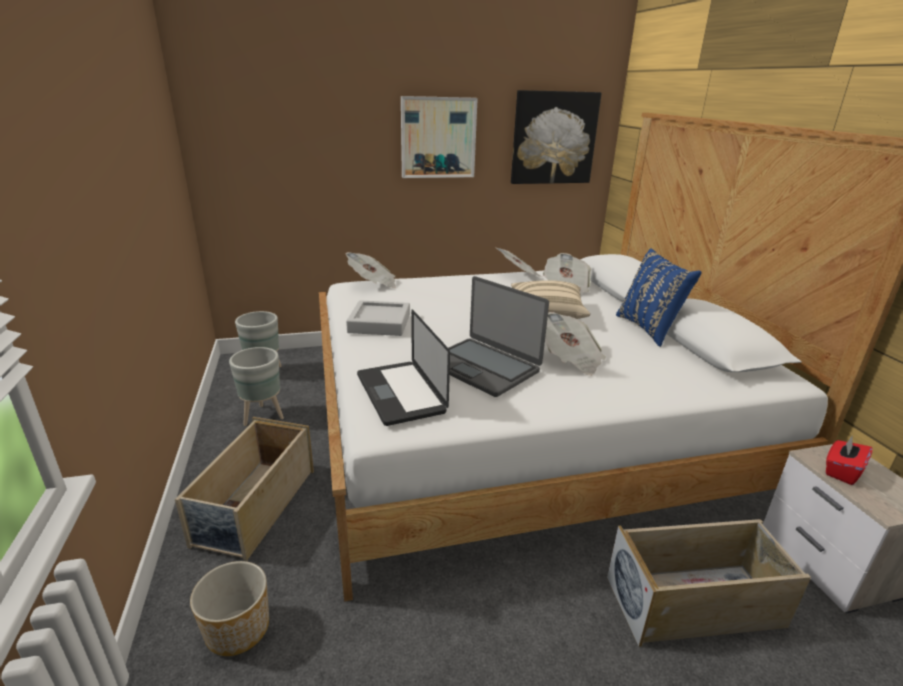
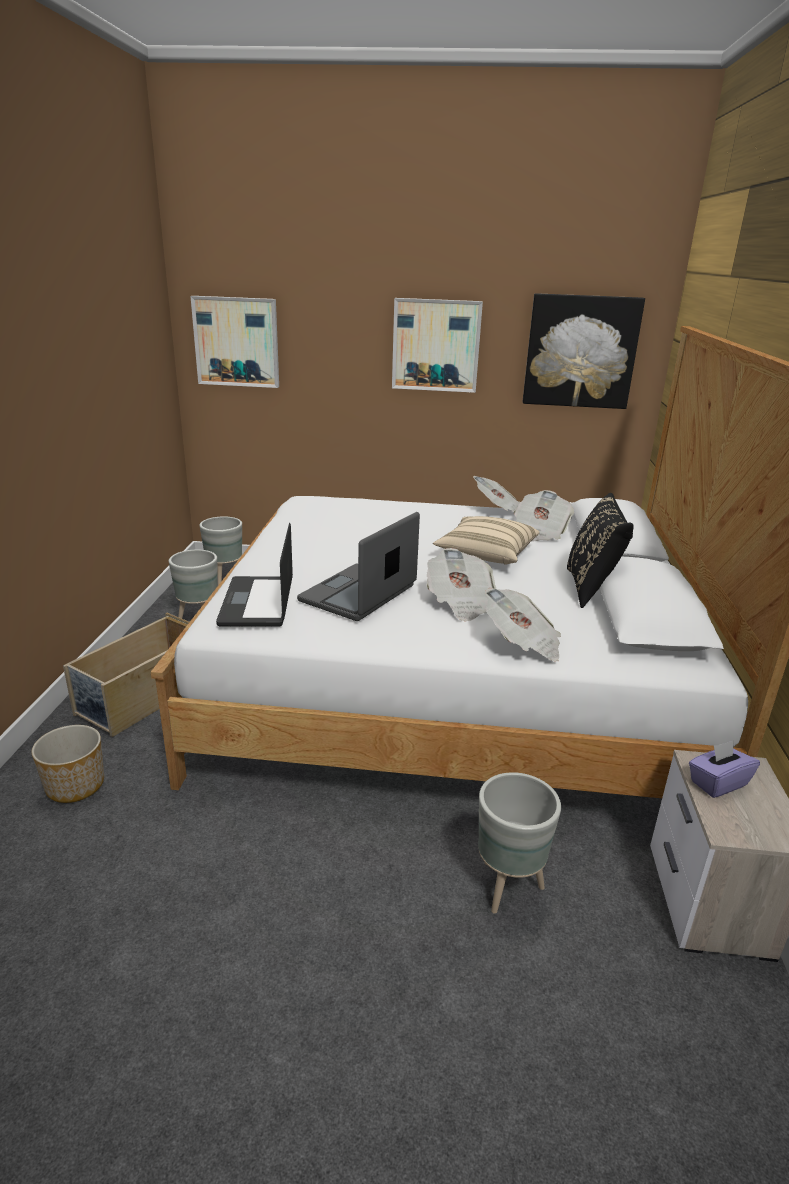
camera: 20 degrees right, 0 degrees up
newspaper [346,252,396,288] -> newspaper moved to [485,588,561,661]
grey tray [346,300,410,336] -> none
laptop [449,276,549,397] -> laptop turned 60 degrees clockwise [297,512,420,621]
beige storage box [607,519,811,647] -> grey planter [478,772,561,914]
blue pillow [616,248,702,347] -> black pillow [567,493,634,608]
red tissue box [826,435,873,485] -> purple tissue box [689,740,760,798]
none -> picture [190,296,279,388]

